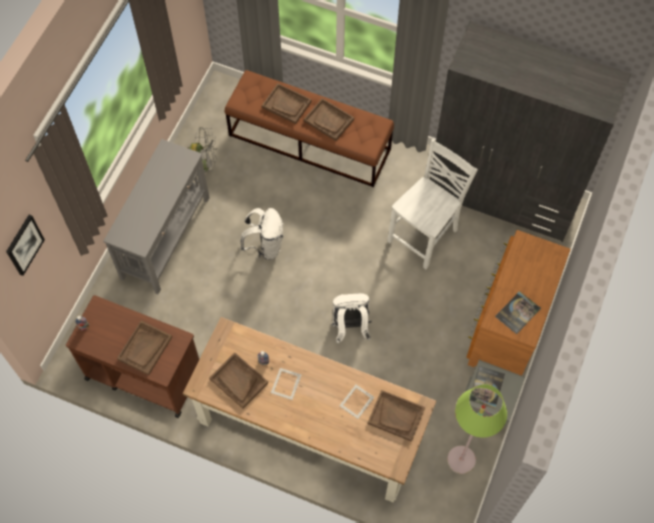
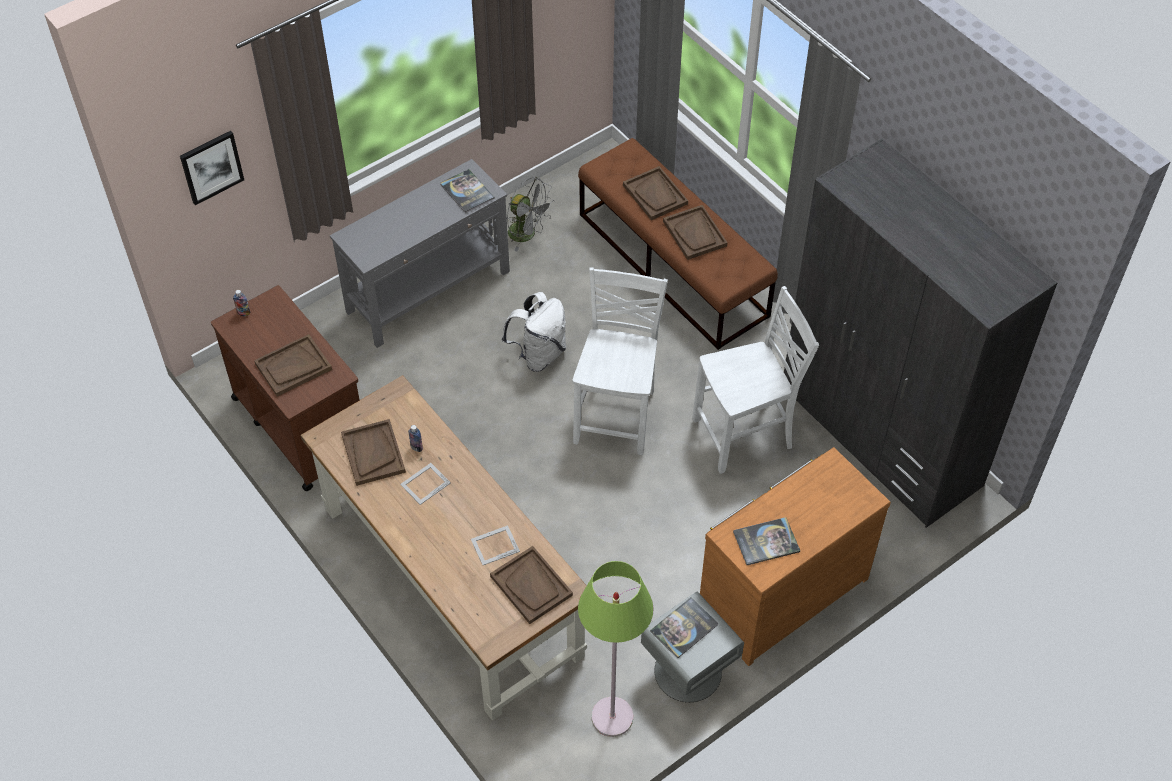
camera: 30 degrees right, 10 degrees down
white backpack [330,293,371,344] -> none
none -> book [440,169,495,213]
none -> white chair [572,267,668,455]

